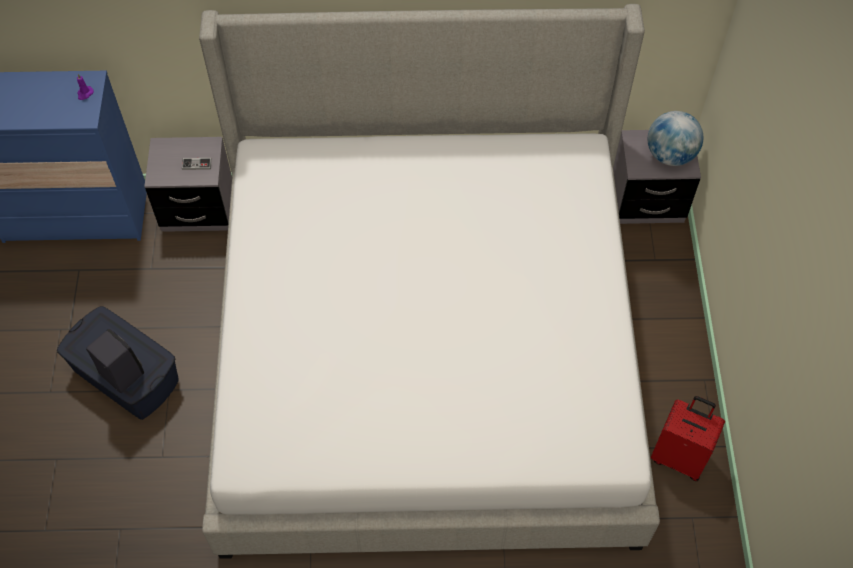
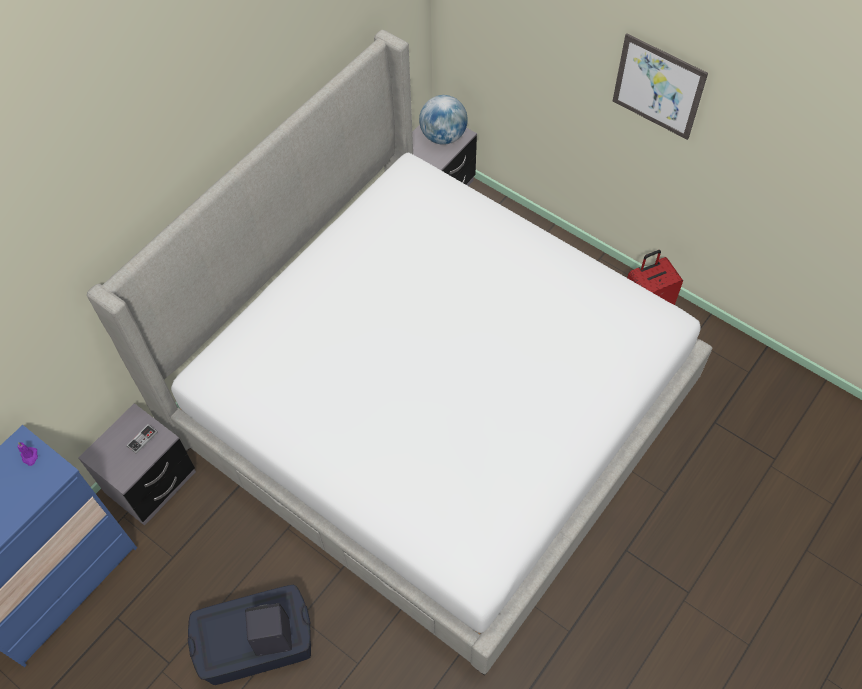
camera: 50 degrees left, 0 degrees up
none -> picture [613,34,708,140]

